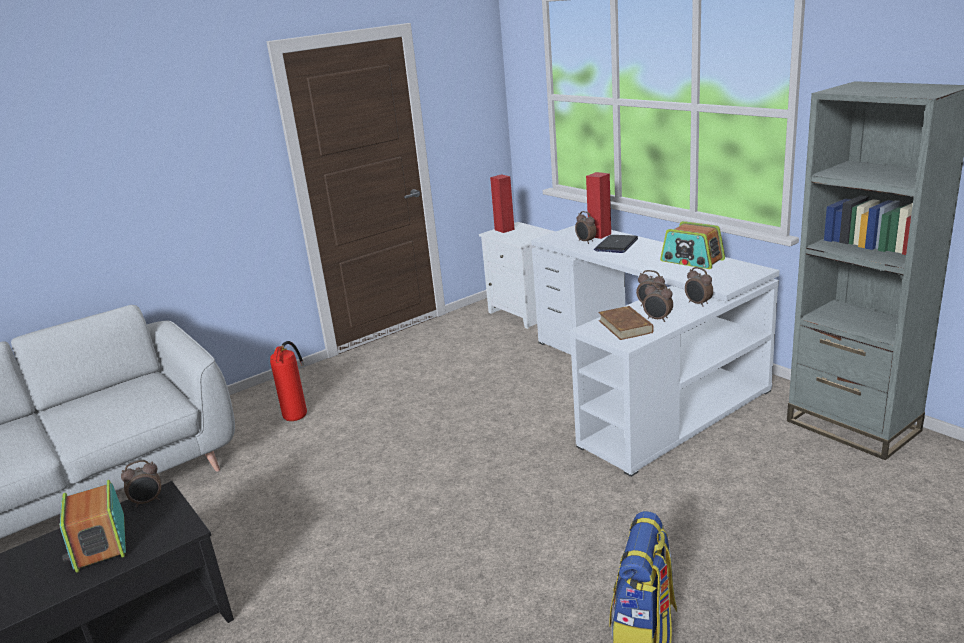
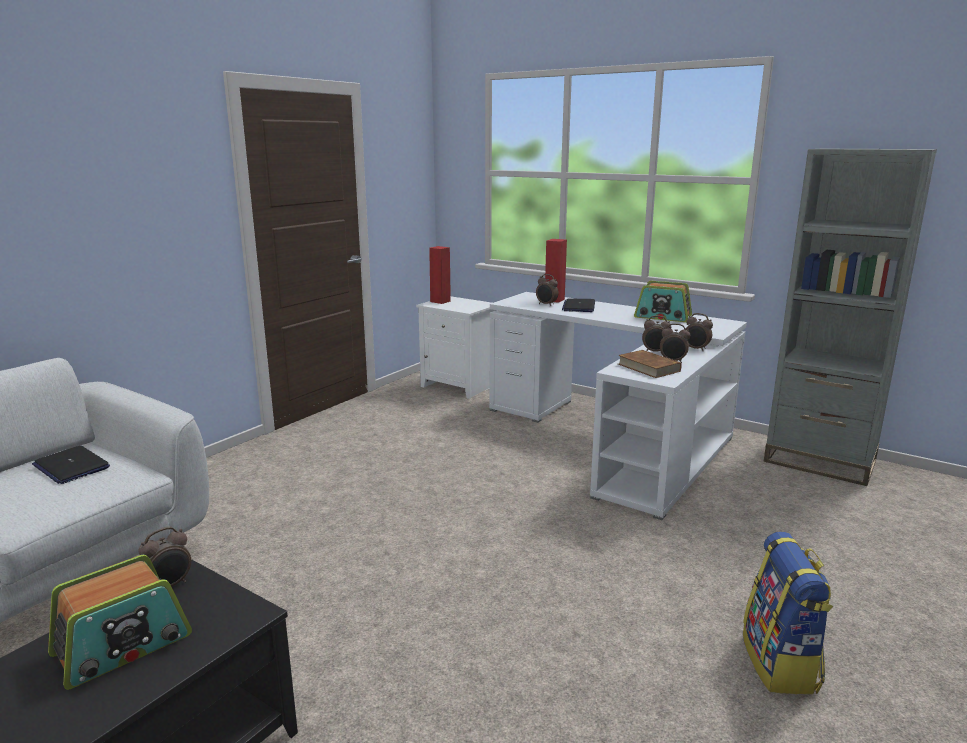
camera: 20 degrees left, 5 degrees down
radio [59,480,126,573] -> radio turned 90 degrees counterclockwise [48,555,192,690]
fire extinguisher [270,341,307,421] -> none
none -> laptop [32,446,110,484]

